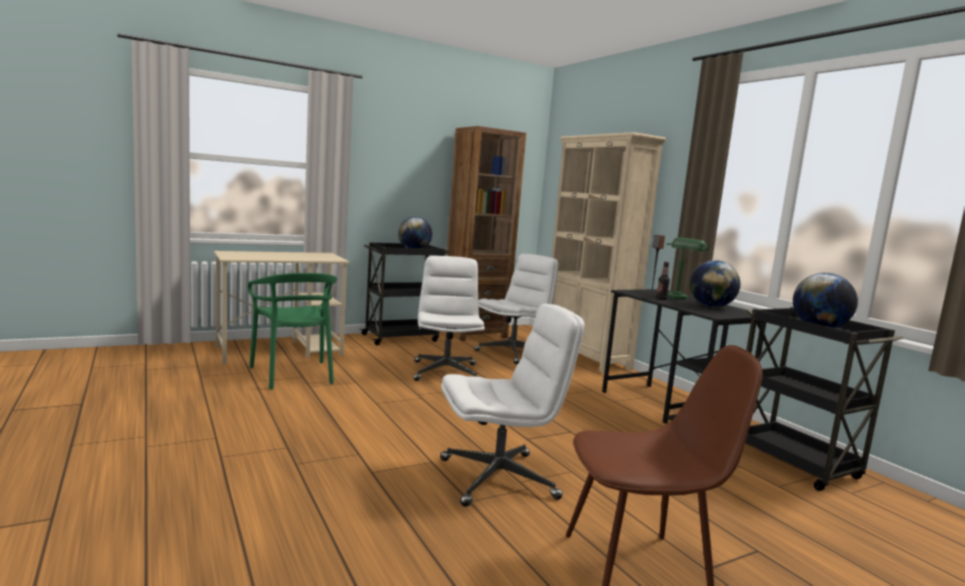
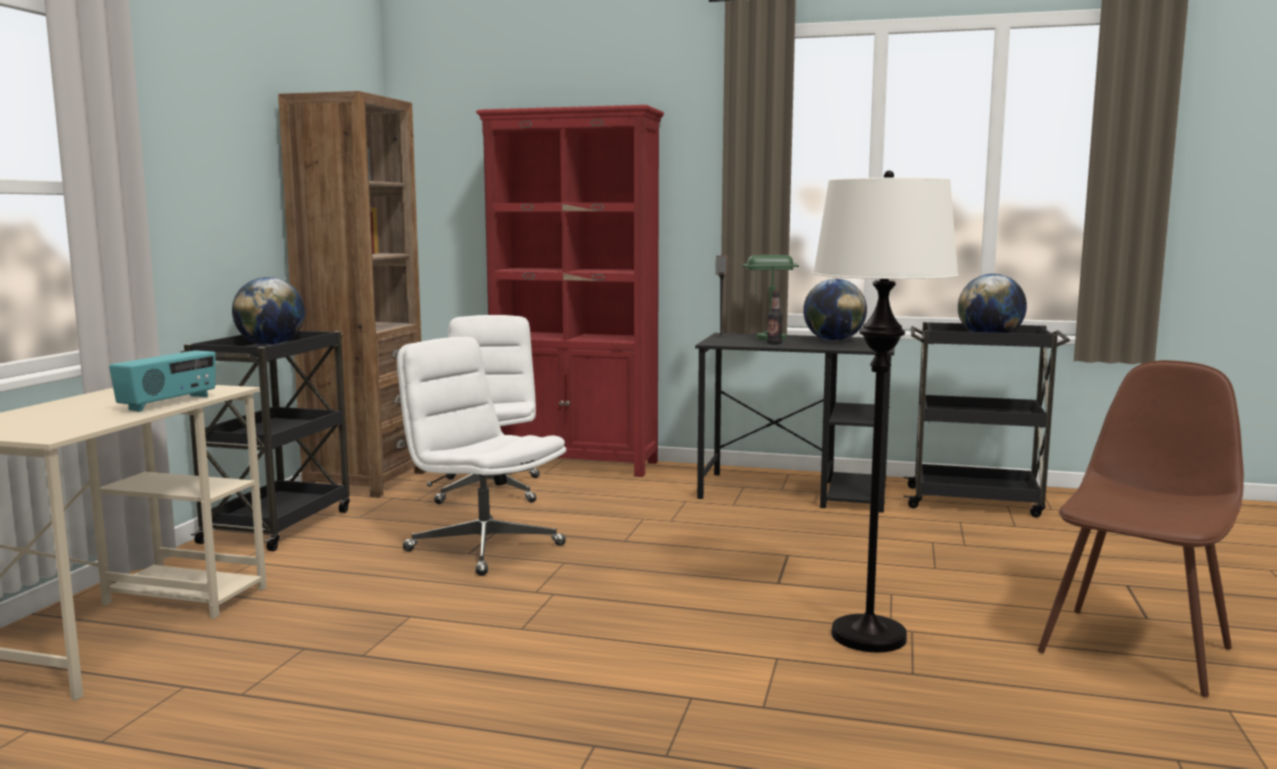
camera: 45 degrees left, 0 degrees up
green chair [248,273,337,390] -> none
white office chair [440,304,585,507] -> white floor lamp [813,171,959,652]
beige bookcase [551,132,666,373] -> red bookcase [476,105,664,477]
none -> radio [109,350,216,412]

